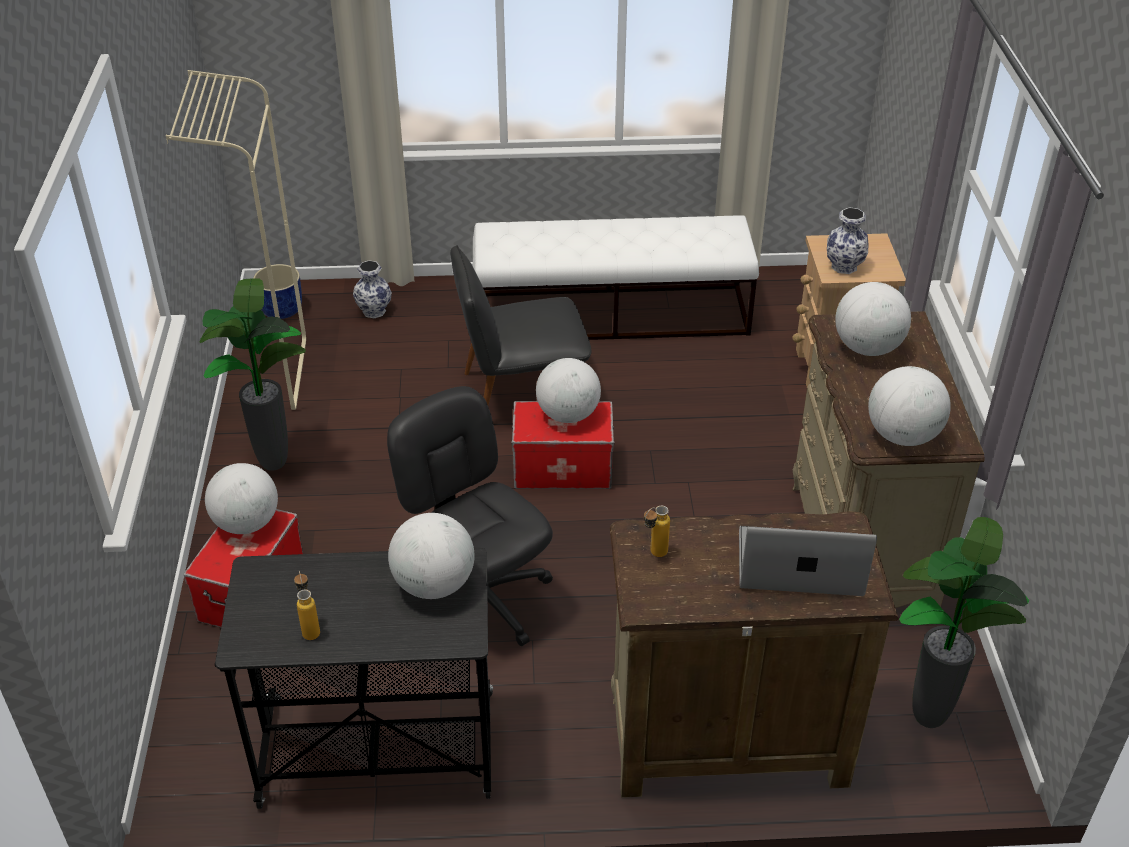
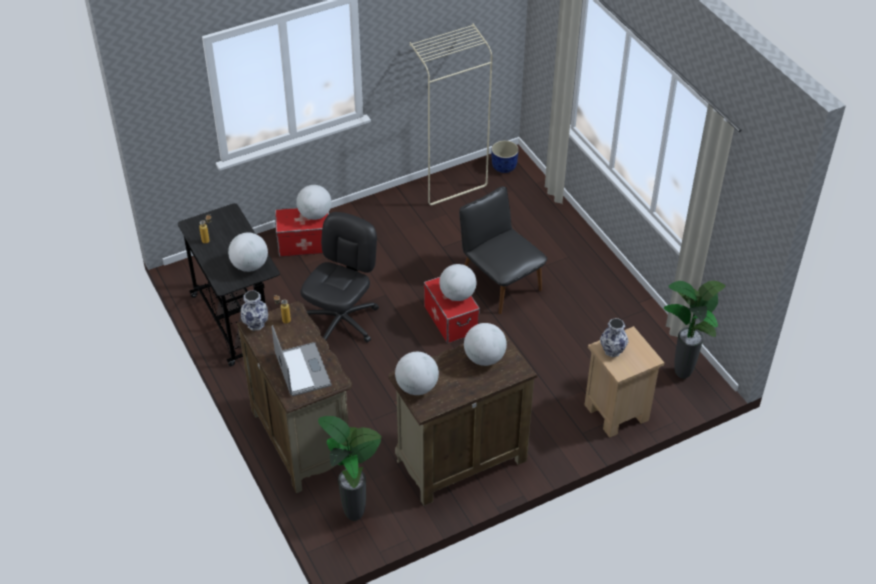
camera: 65 degrees right, 5 degrees up
potted plant [199,278,306,471] -> potted plant moved to [664,281,725,379]
vase [353,260,392,318] -> vase moved to [241,290,268,331]
white bench [473,215,759,340] -> none

